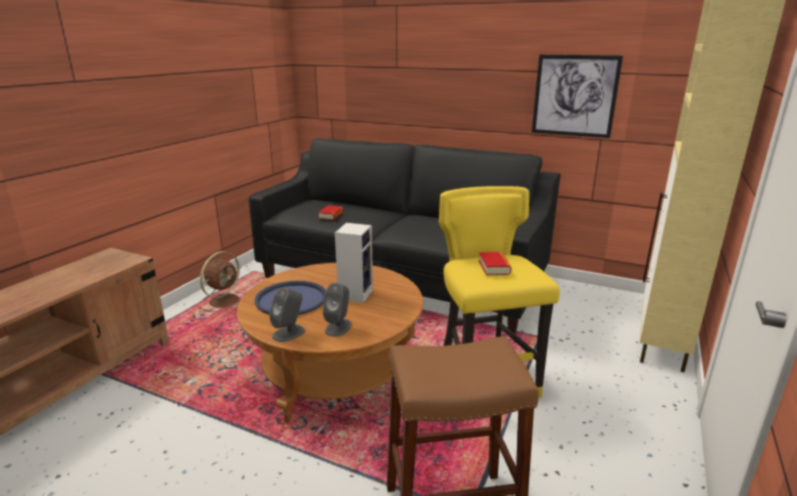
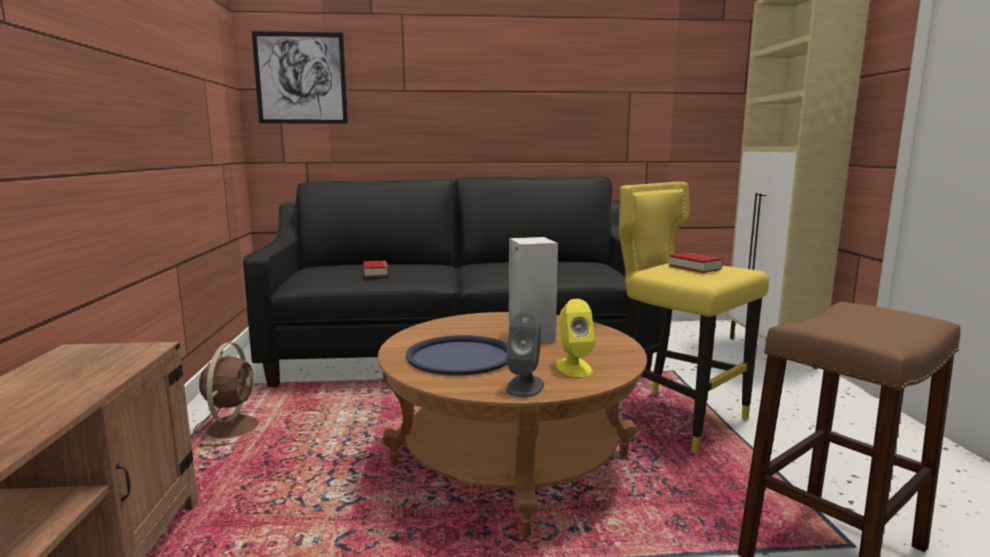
camera: 30 degrees left, 10 degrees down
grey speaker [323,283,352,337] -> yellow speaker [556,299,595,377]
picture [532,55,623,138] -> picture moved to [252,31,348,124]

